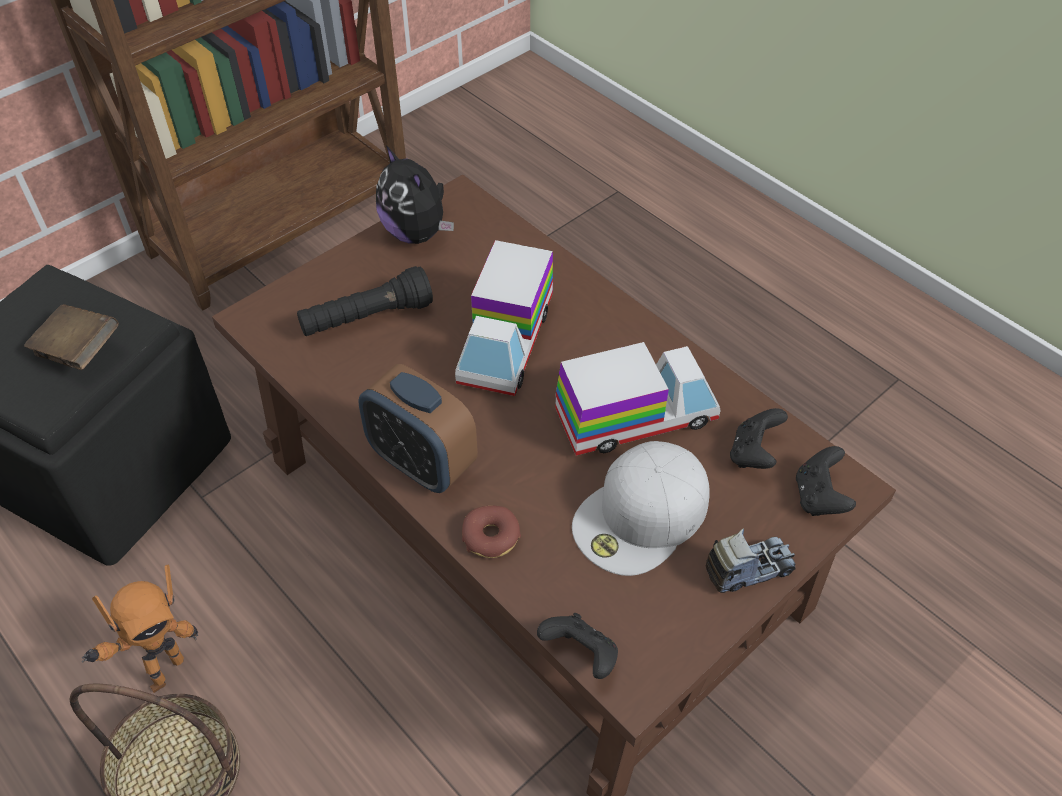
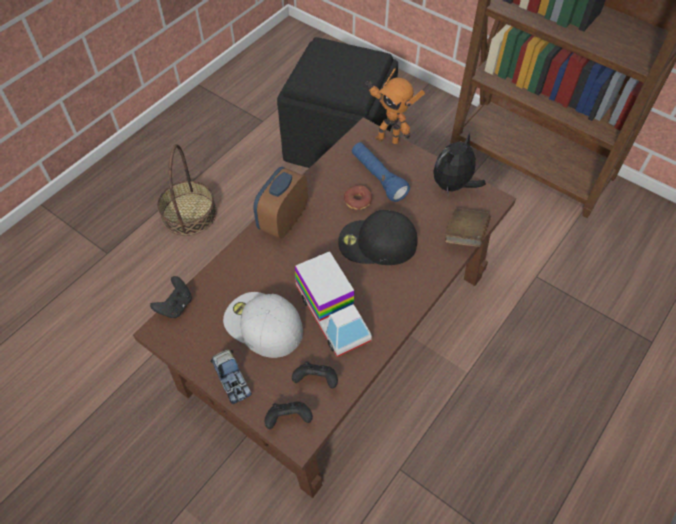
camera: 80 degrees right, 5 degrees up
brown book [24,304,119,370] -> brown book moved to [444,208,491,247]
toy robot [82,565,198,693] -> toy robot moved to [365,68,425,144]
black flashlight [297,266,433,336] -> blue flashlight [352,142,410,202]
toy truck [455,240,553,396] -> black cap [338,210,417,265]
donut [462,505,521,558] -> donut moved to [344,185,372,210]

